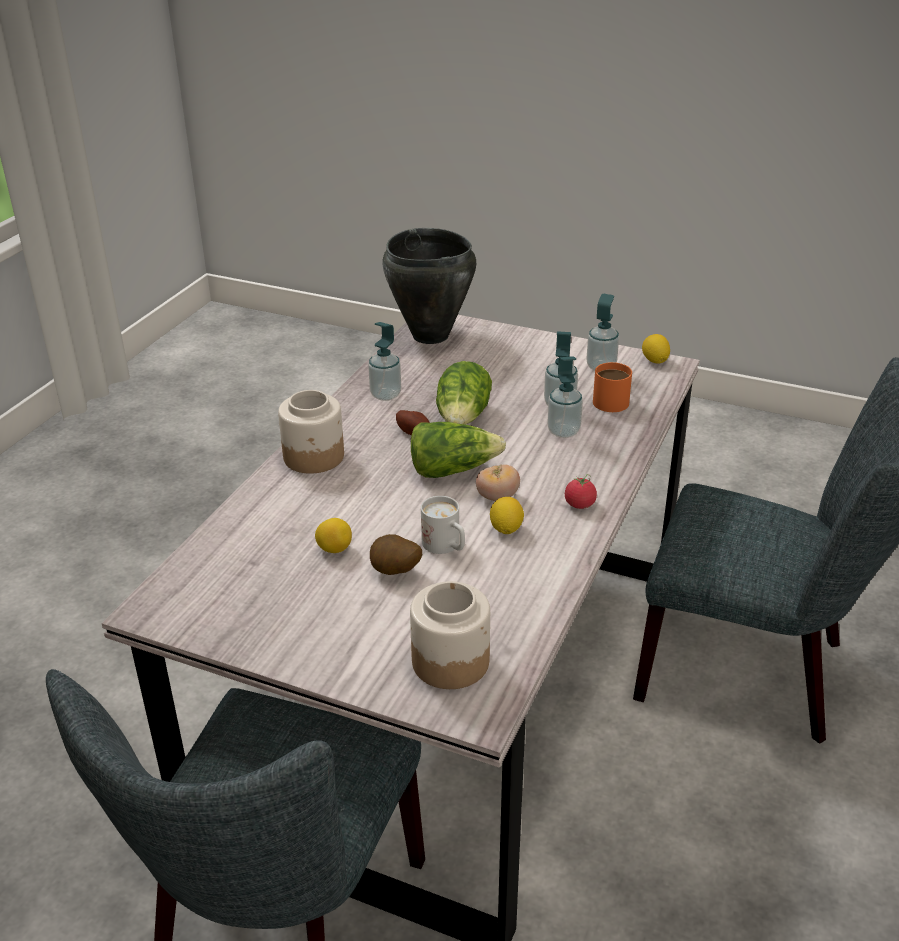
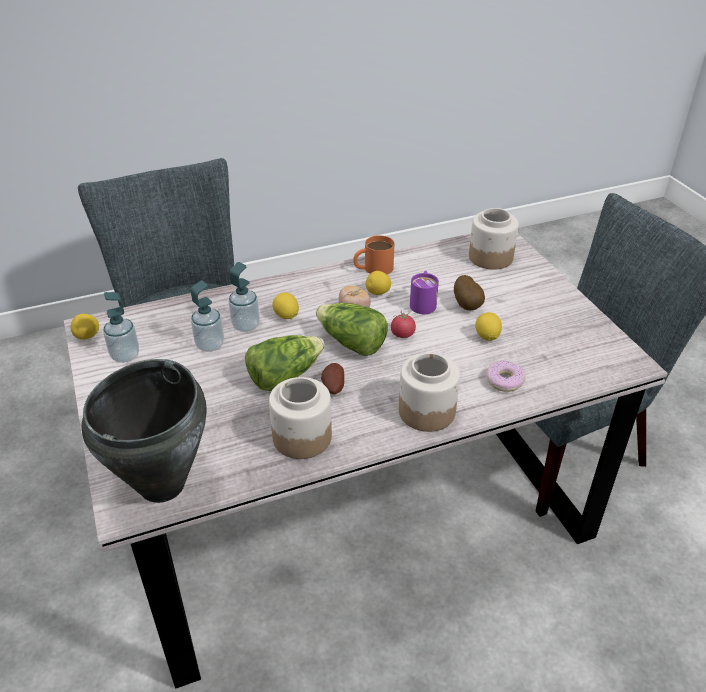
camera: 135 degrees left, 5 degrees up
soap dispenser [368,322,401,401] -> jar [269,377,332,459]
white mug [421,496,465,554] -> purple mug [410,271,439,314]
tomato [565,474,597,509] -> tomato moved to [391,310,416,338]
orange mug [593,362,632,412] -> orange mug moved to [353,235,395,274]
none -> lemon [272,292,299,319]
none -> donut [486,361,526,392]

